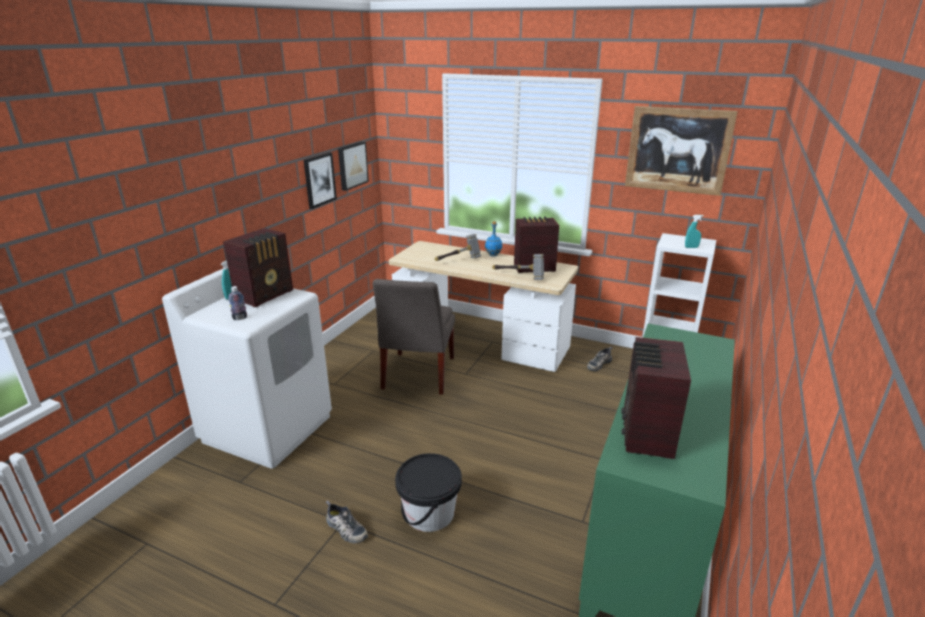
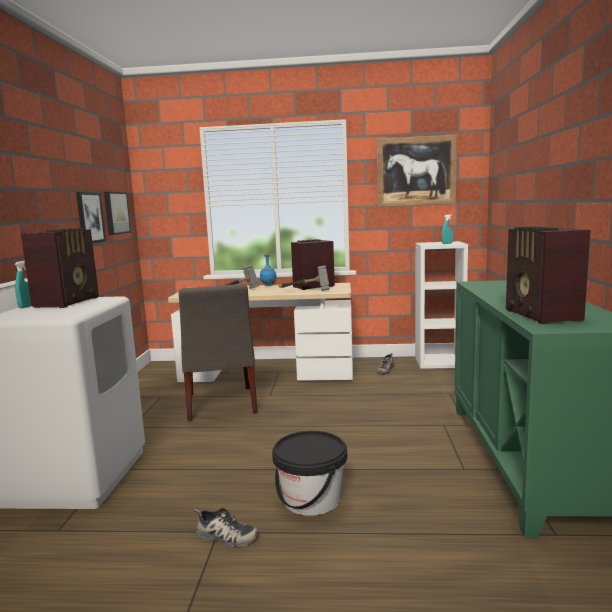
camera: 20 degrees left, 15 degrees down
bottle [228,286,247,320] -> none

